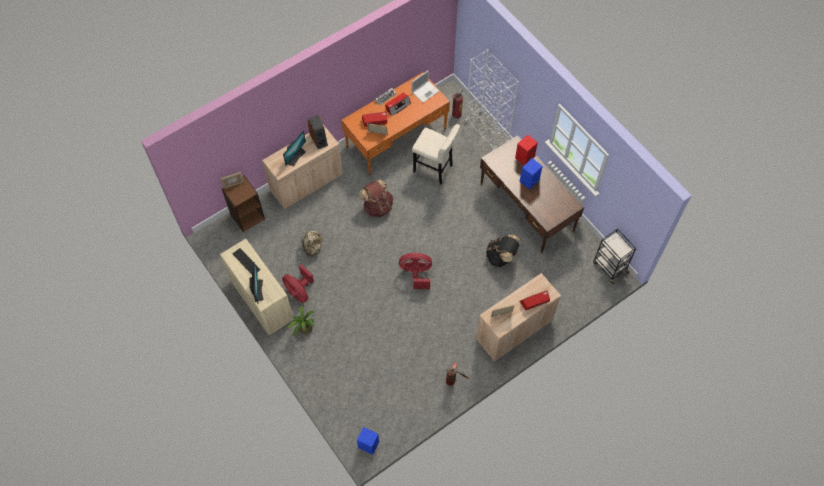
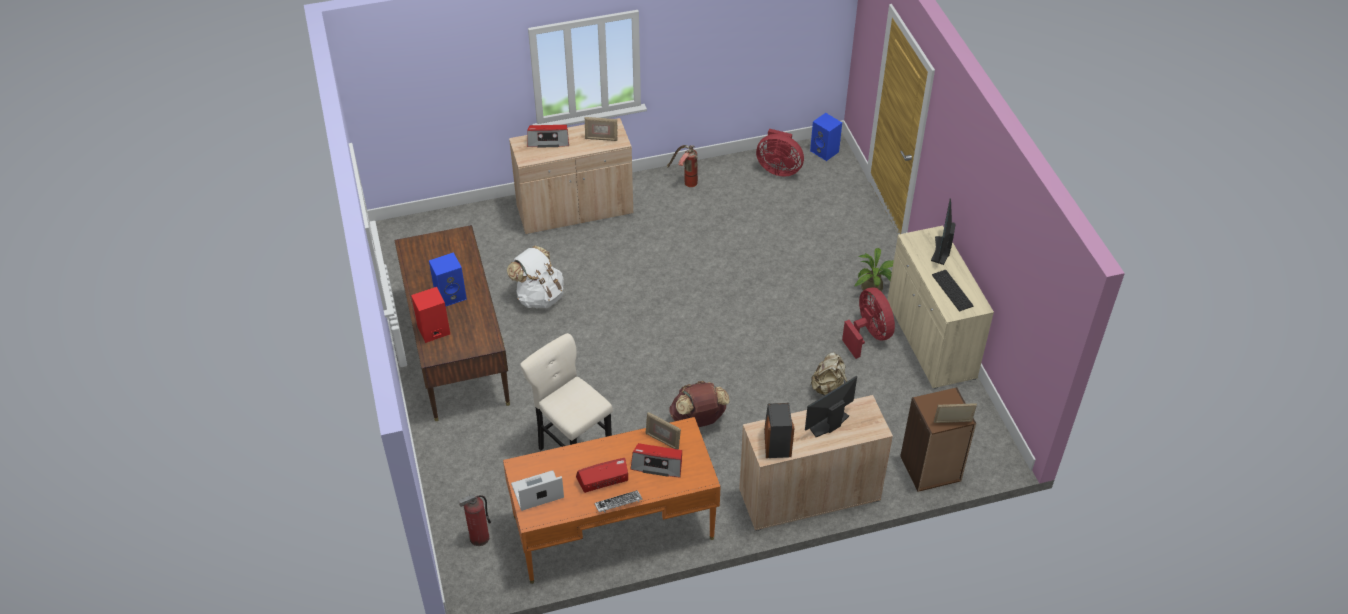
camera: 160 degrees left, 15 degrees down
red fan [399,253,432,289] -> red fan moved to [756,128,804,176]
white bookcase [465,49,519,151] -> none
black backpack [486,234,520,267] -> white backpack [507,246,564,308]
black cart [593,229,636,284] -> none

